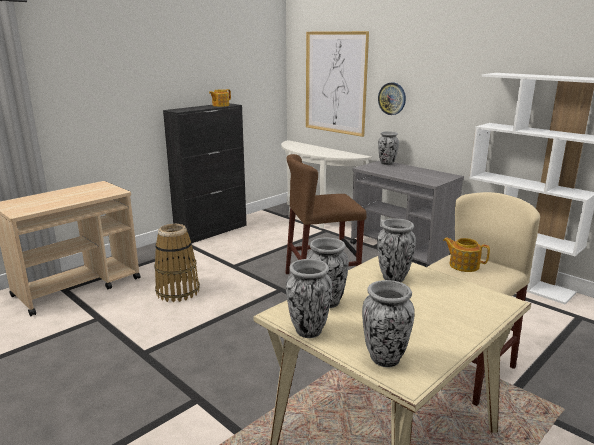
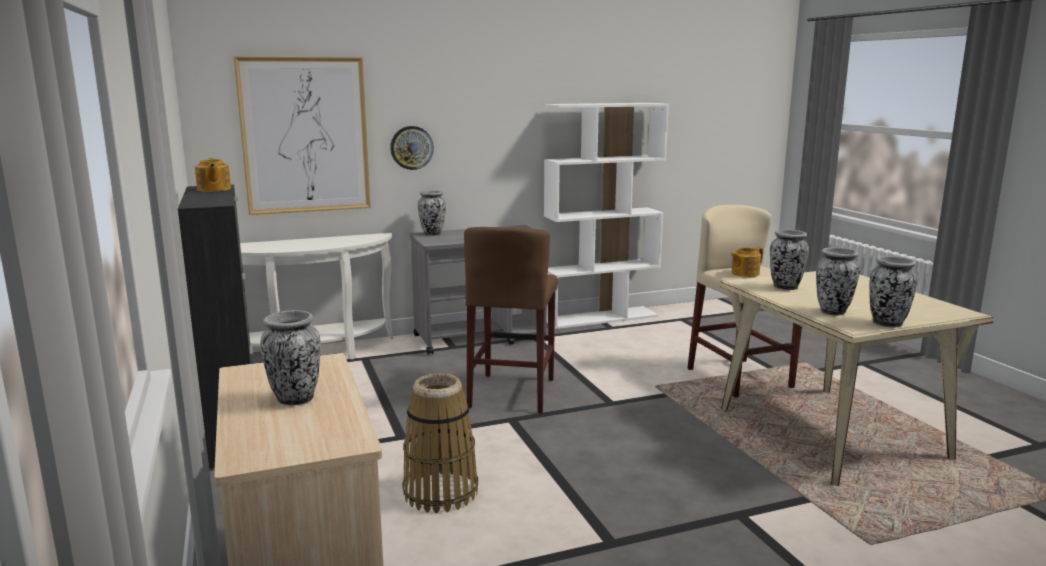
camera: 65 degrees left, 5 degrees down
vase [362,280,415,367] -> vase moved to [260,310,321,405]

